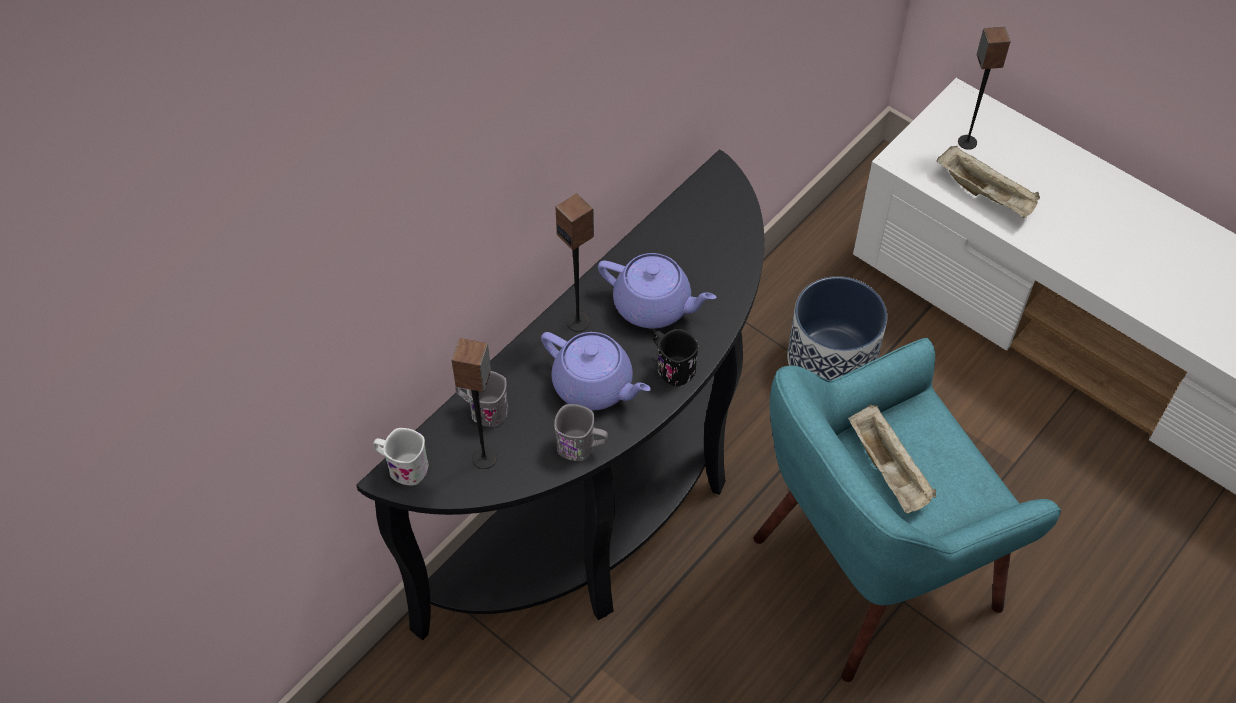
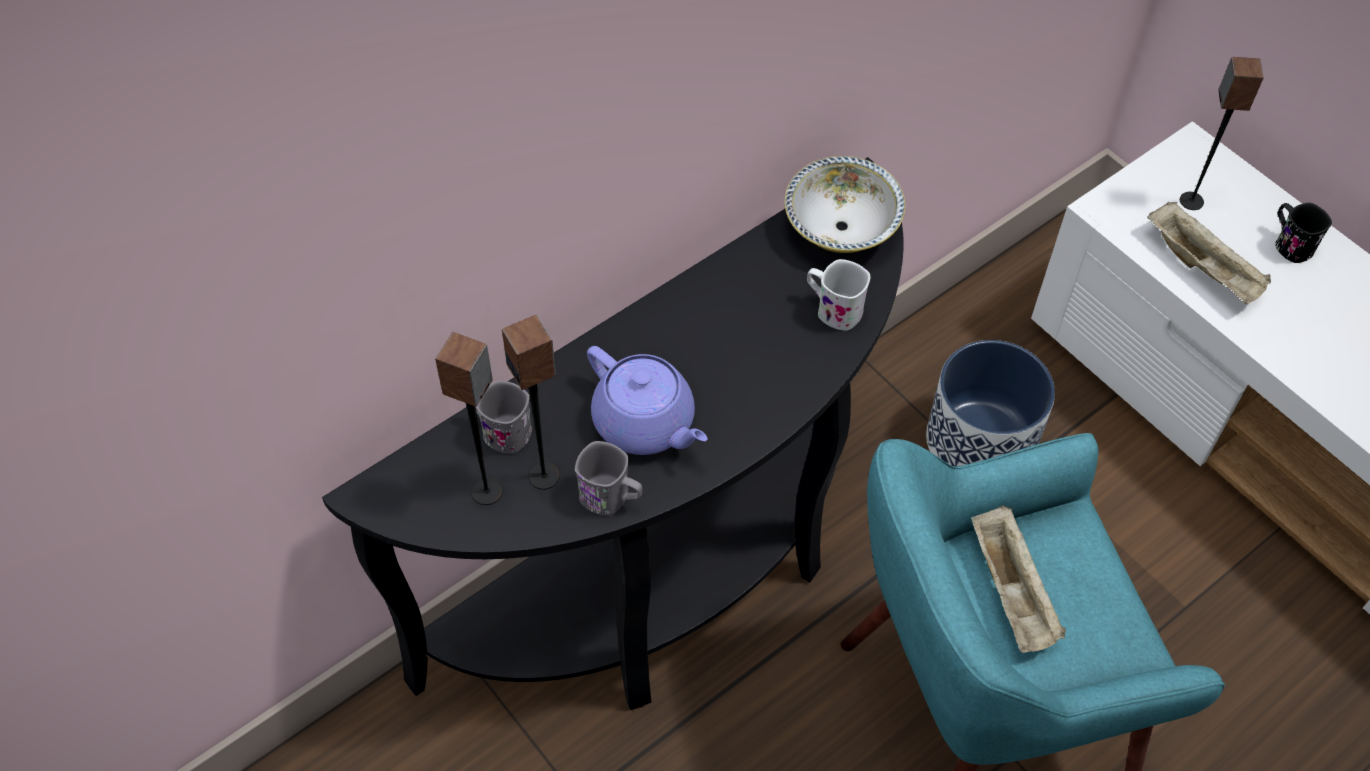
camera: 10 degrees right, 0 degrees up
white mug [373,428,428,485] -> white mug moved to [807,259,870,331]
speaker [556,193,594,332] -> speaker moved to [502,315,560,490]
purple teapot [598,253,716,329] -> none
black mug [653,329,699,387] -> black mug moved to [1275,203,1332,263]
none -> bowl [785,156,905,253]

